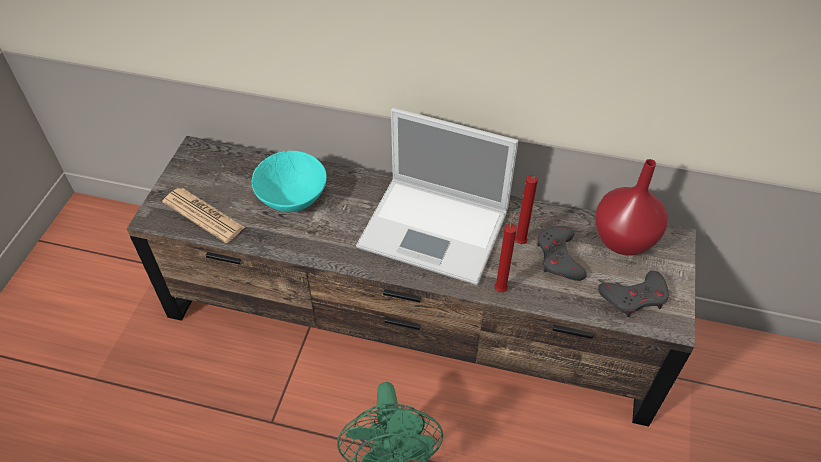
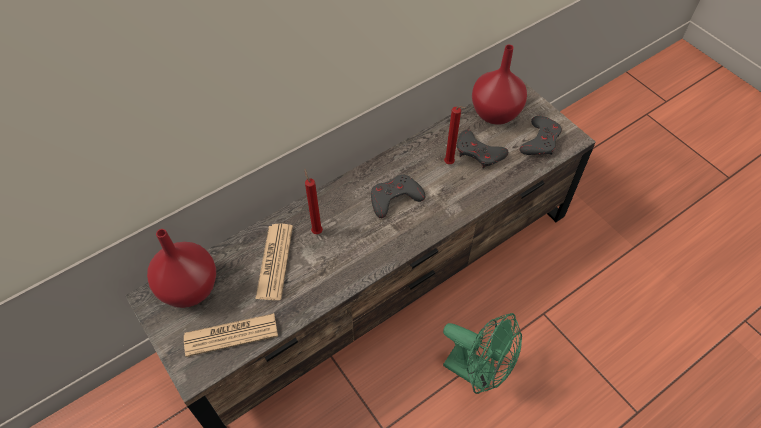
camera: 50 degrees left, 5 degrees up
turquoise bowl [252,151,327,212] -> newspaper [255,224,293,300]
laptop [356,108,518,285] -> grey game controller [371,175,425,218]
red candle [494,211,517,292] -> red candle moved to [305,169,323,234]
none -> red vase [147,229,216,308]

